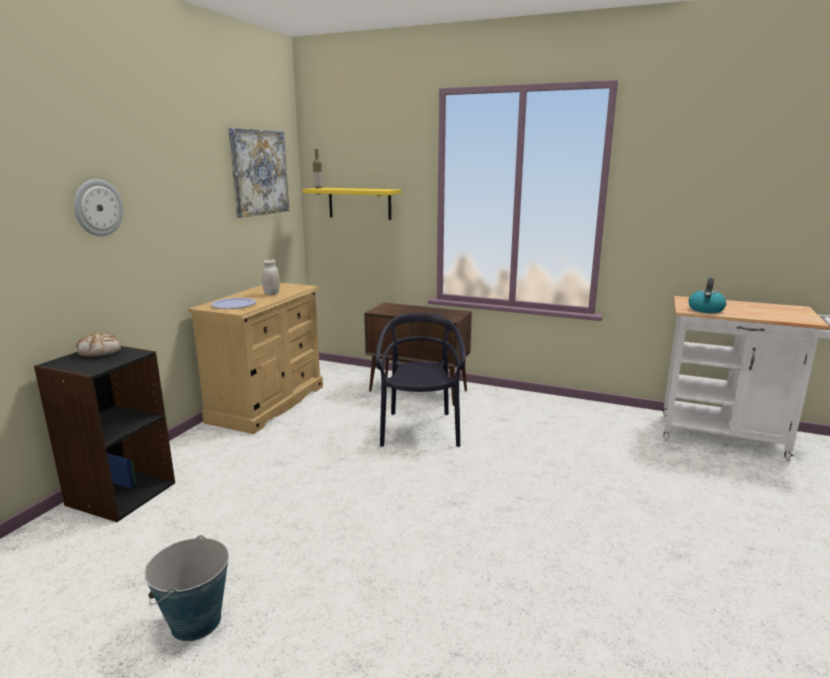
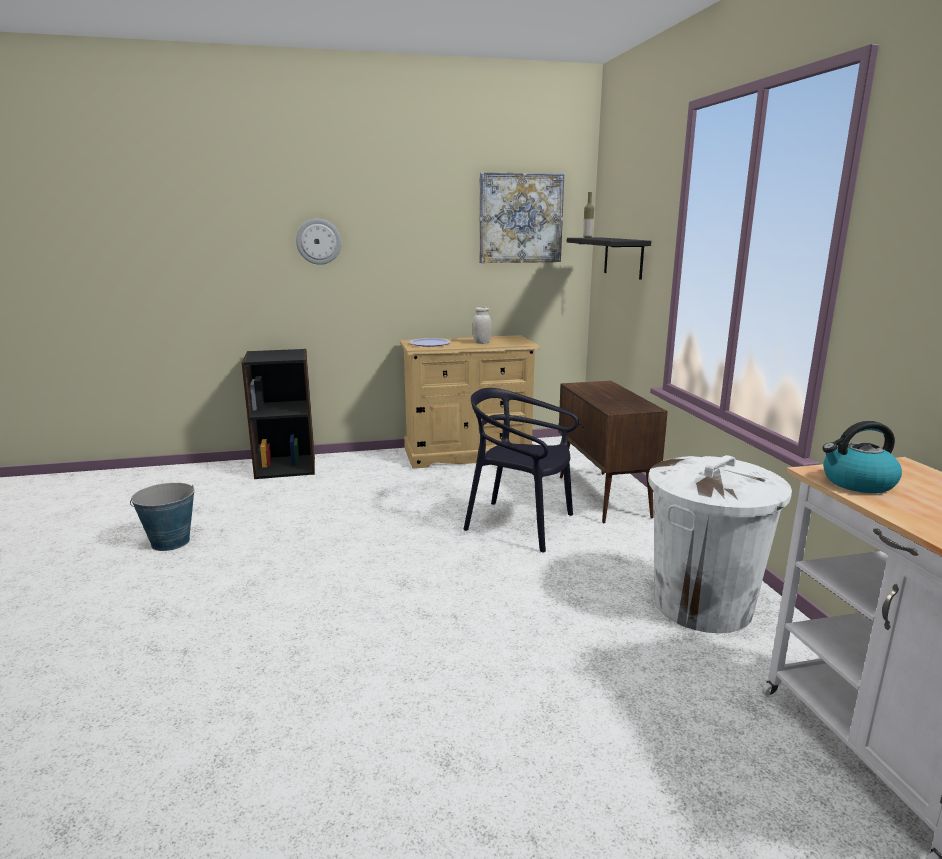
camera: 55 degrees right, 0 degrees up
bread [76,333,121,357] -> none
yellow shelf [302,188,401,220] -> black shelf [567,238,651,280]
black chair [375,313,466,447] -> black chair turned 120 degrees counterclockwise [463,388,579,552]
none -> white trash can [648,455,792,633]

